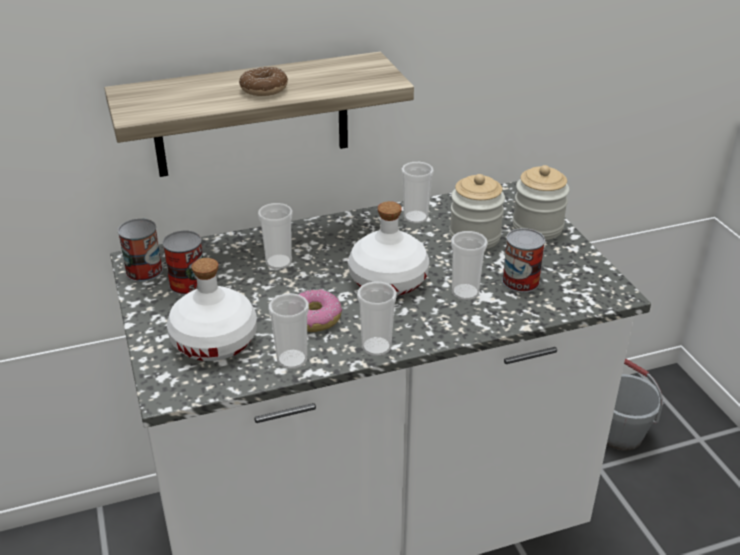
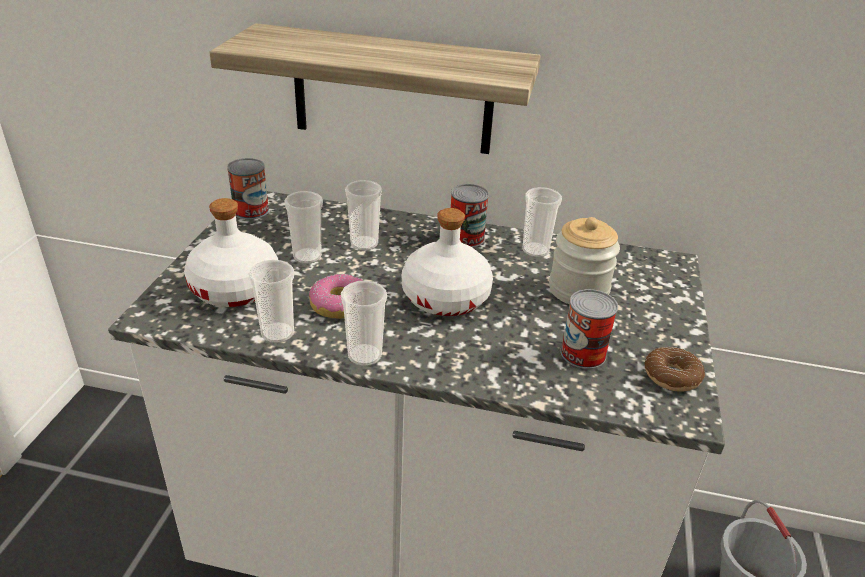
camera: 30 degrees right, 0 degrees up
can [162,230,203,295] -> can moved to [451,184,489,247]
donut [239,67,288,96] -> donut moved to [645,347,705,392]
cup [451,231,488,300] -> cup moved to [284,191,323,264]
jar [512,165,569,240] -> none

